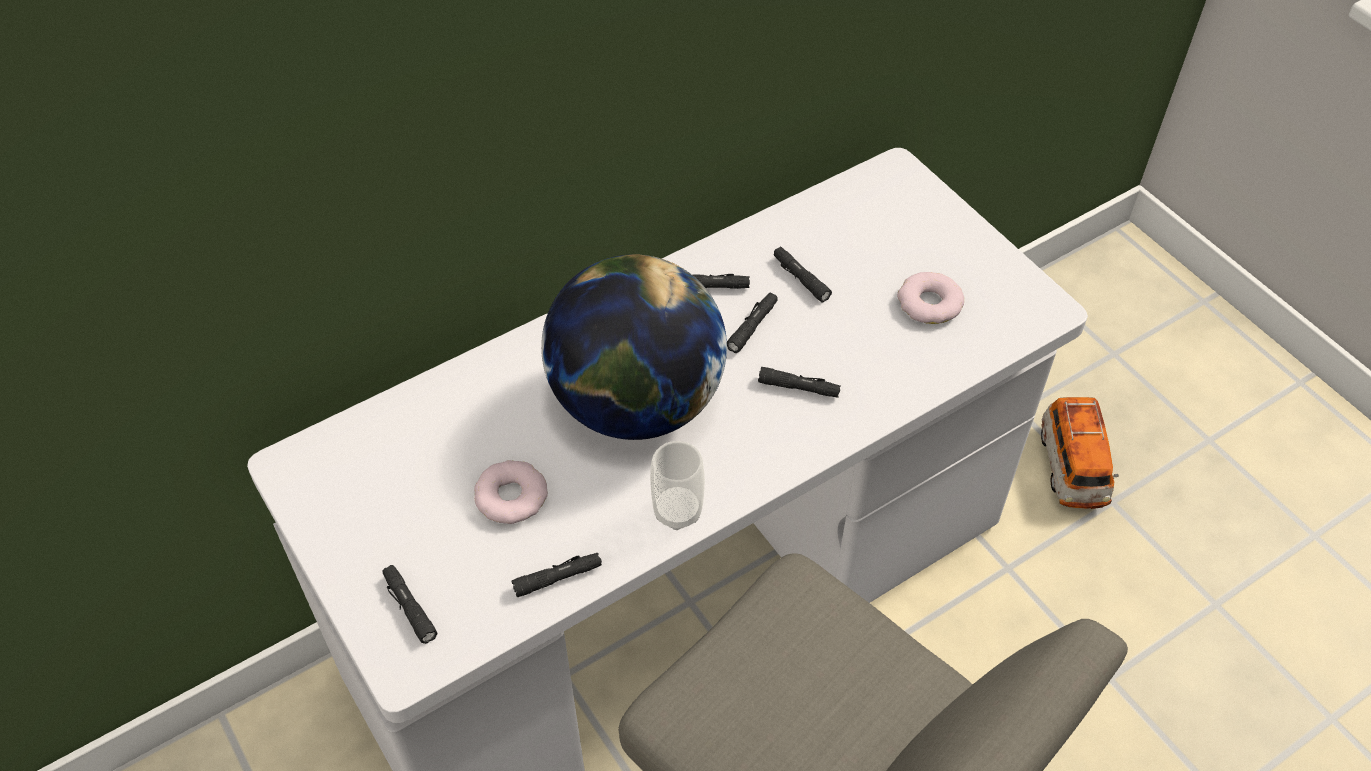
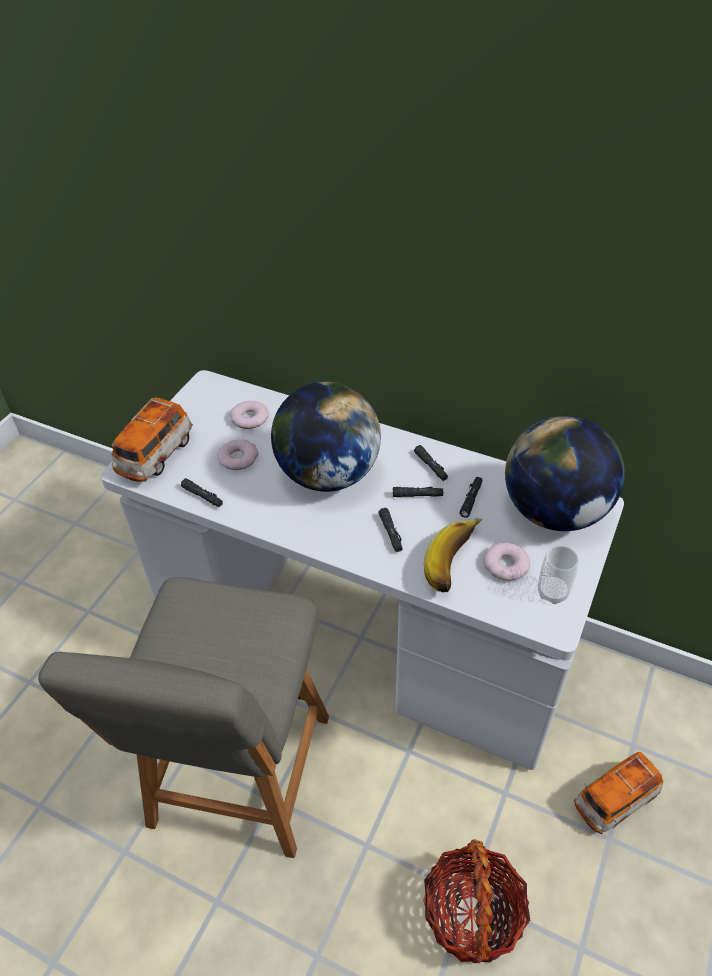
camera: 60 degrees right, 5 degrees down
black flashlight [383,565,438,644] -> toy car [111,397,193,482]
cup [650,441,705,530] -> cup moved to [538,545,579,604]
none -> donut [230,401,269,429]
none -> basket [423,839,530,964]
none -> banana [424,518,482,592]
none -> globe [505,416,625,531]

